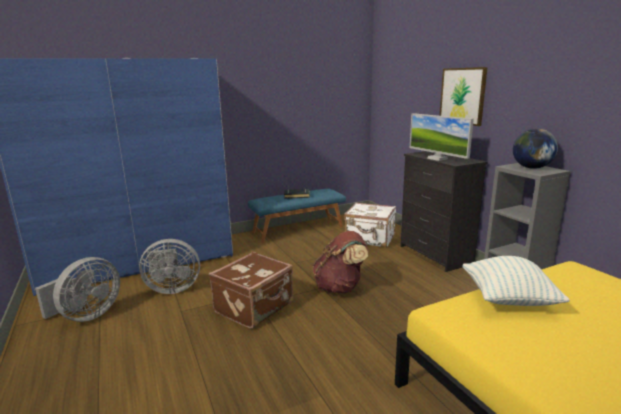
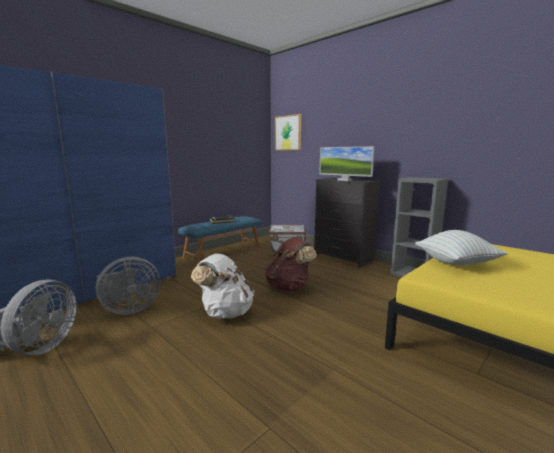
camera: 20 degrees left, 5 degrees down
brown suitcase [209,252,293,329] -> white backpack [191,254,255,318]
picture [440,67,488,126] -> picture moved to [275,114,301,151]
globe [513,129,558,169] -> none

